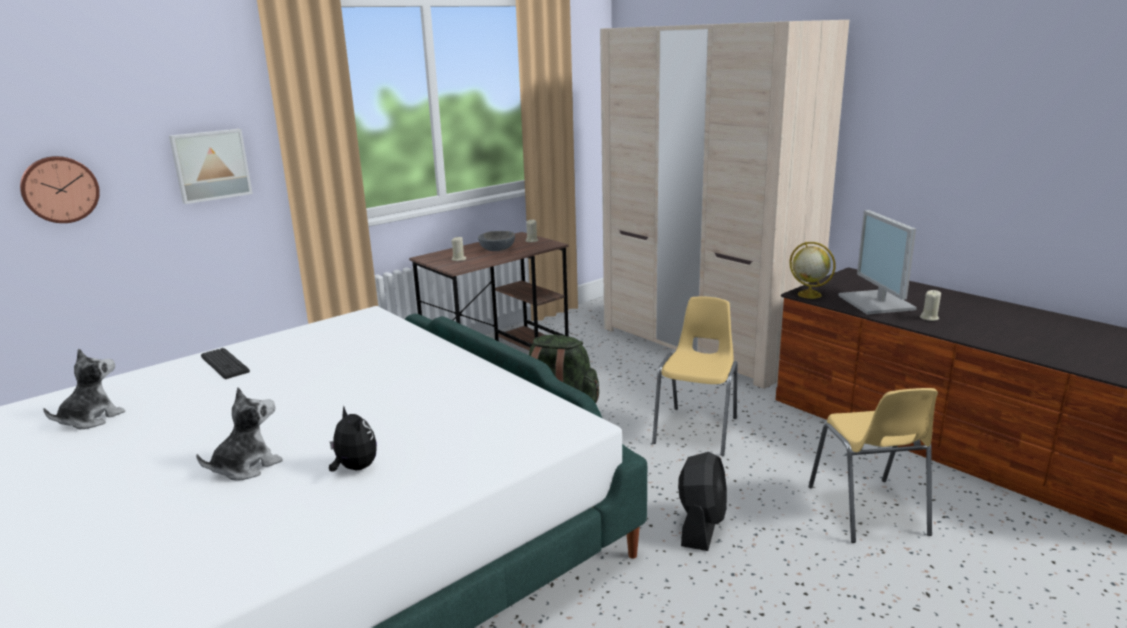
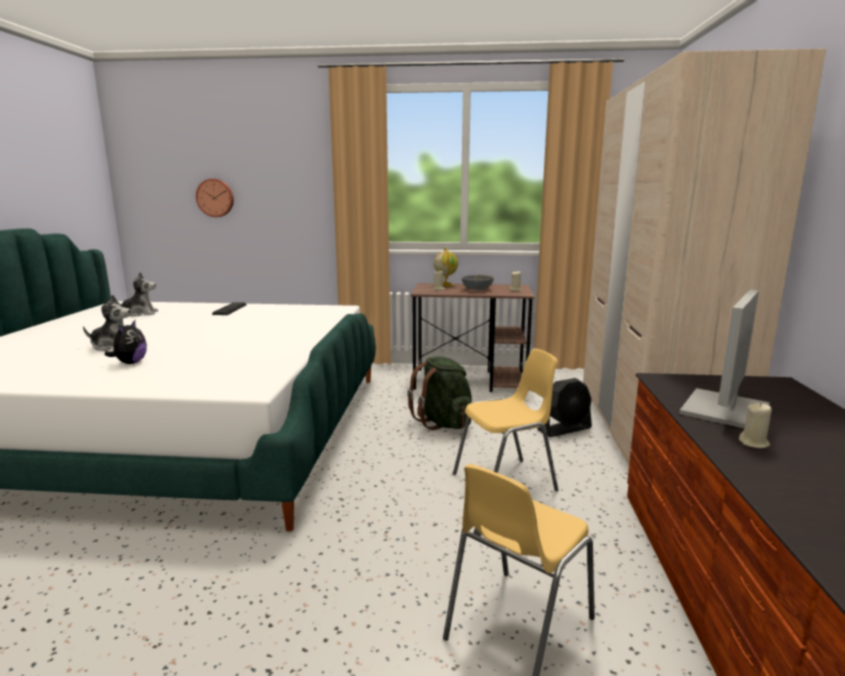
camera: 45 degrees right, 5 degrees down
picture [169,129,253,204] -> none
black fan [678,452,727,551] -> black fan moved to [537,378,592,437]
globe [789,242,836,299] -> globe moved to [434,248,458,287]

